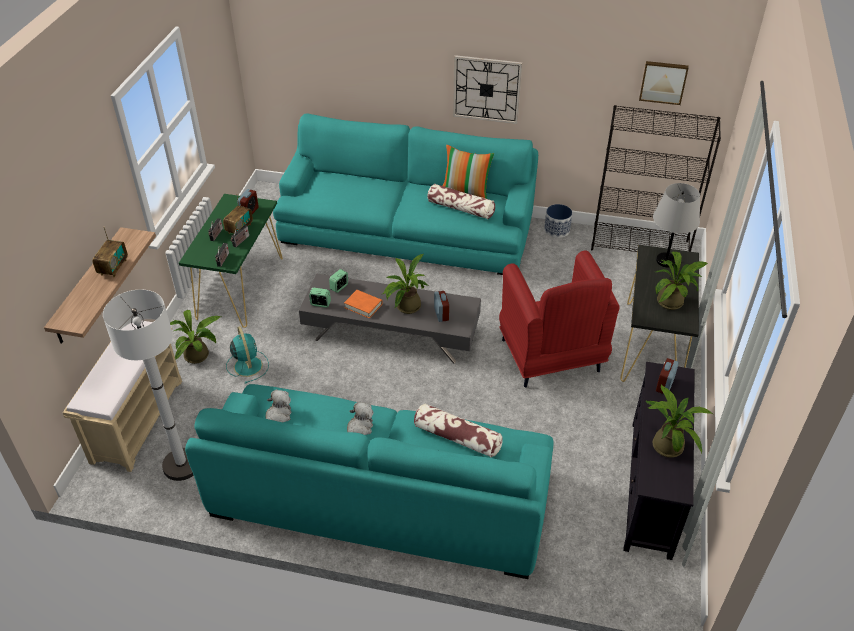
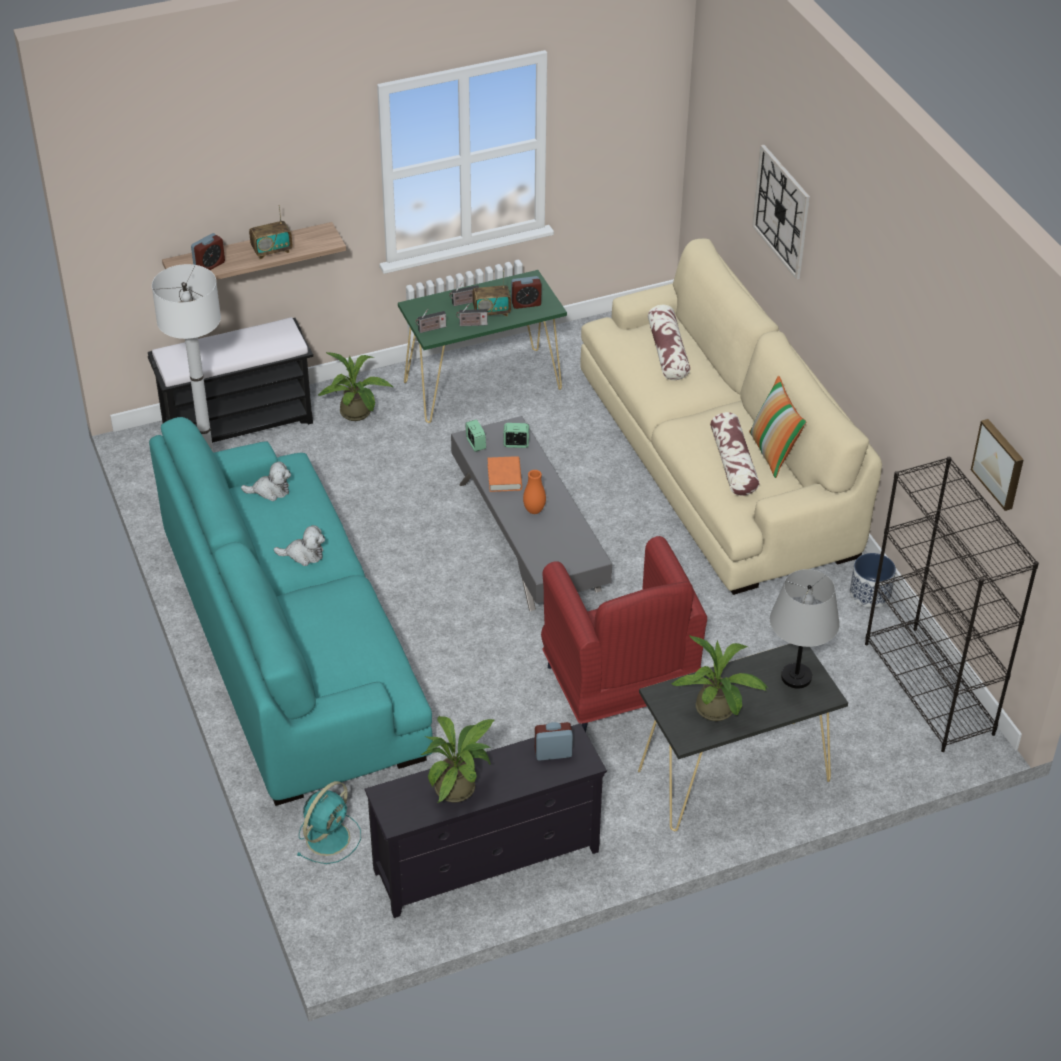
camera: 55 degrees right, 0 degrees up
beige bench [63,321,182,472] -> black bench [148,317,313,443]
turquoise fan [226,326,269,383] -> turquoise fan moved to [297,781,361,864]
turquoise sofa [273,113,538,275] -> beige sofa [580,239,882,595]
potted plant [383,254,429,314] -> orange vase [523,470,546,514]
pillow [414,403,502,458] -> pillow moved to [648,305,690,380]
alarm clock [434,291,449,322] -> alarm clock moved to [191,233,225,270]
wall clock [453,55,522,124] -> wall clock moved to [752,145,810,280]
red armchair [499,251,620,387] -> red armchair turned 60 degrees counterclockwise [541,536,707,732]

